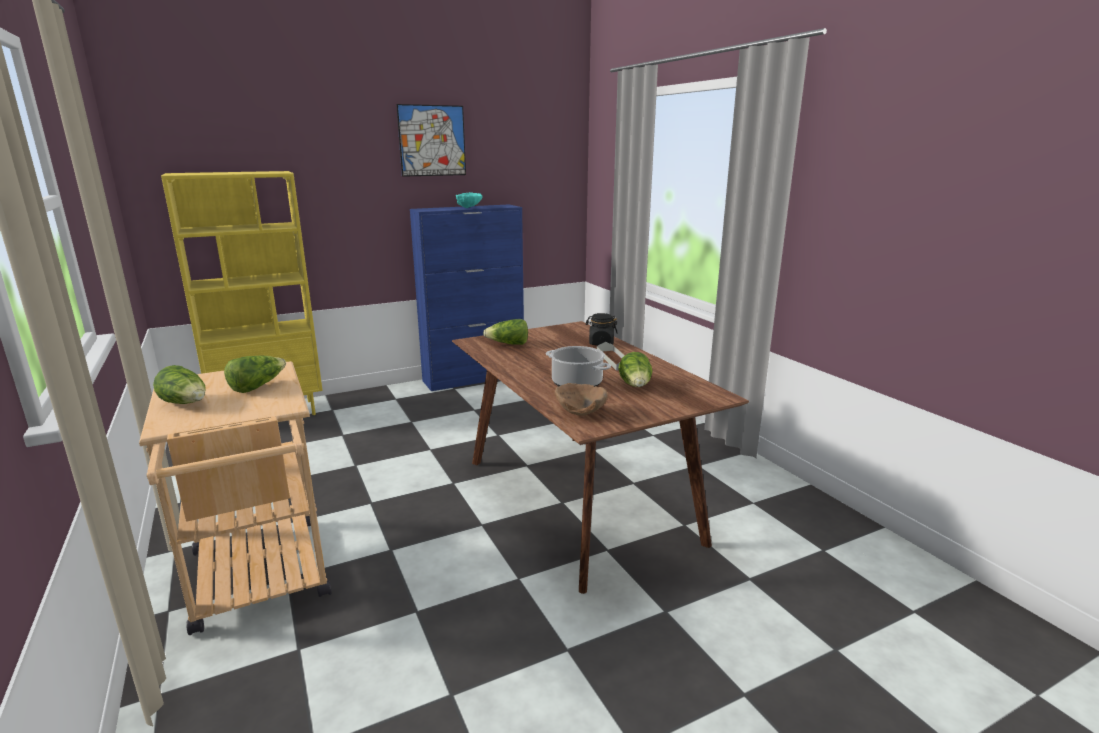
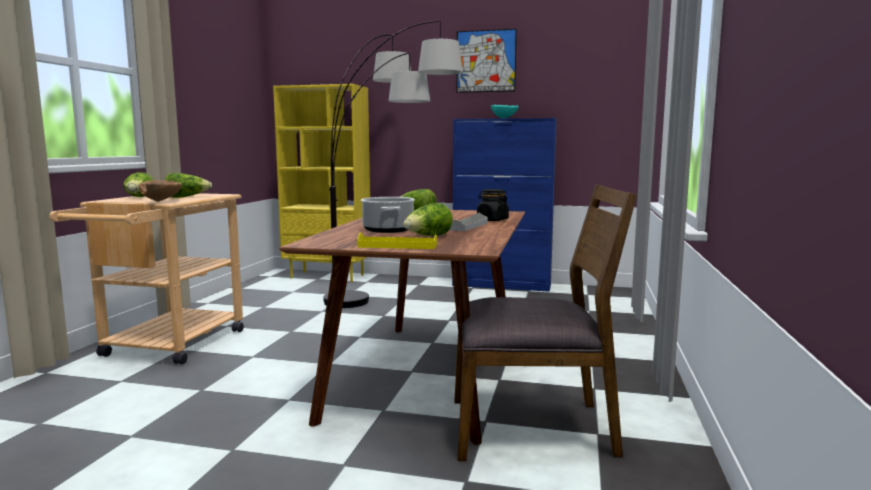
camera: 40 degrees right, 10 degrees down
brown bowl [555,383,608,416] -> brown bowl moved to [139,180,182,201]
none -> floor lamp [323,21,463,308]
none -> yellow tray [357,232,437,249]
none -> brown chair [454,184,637,461]

